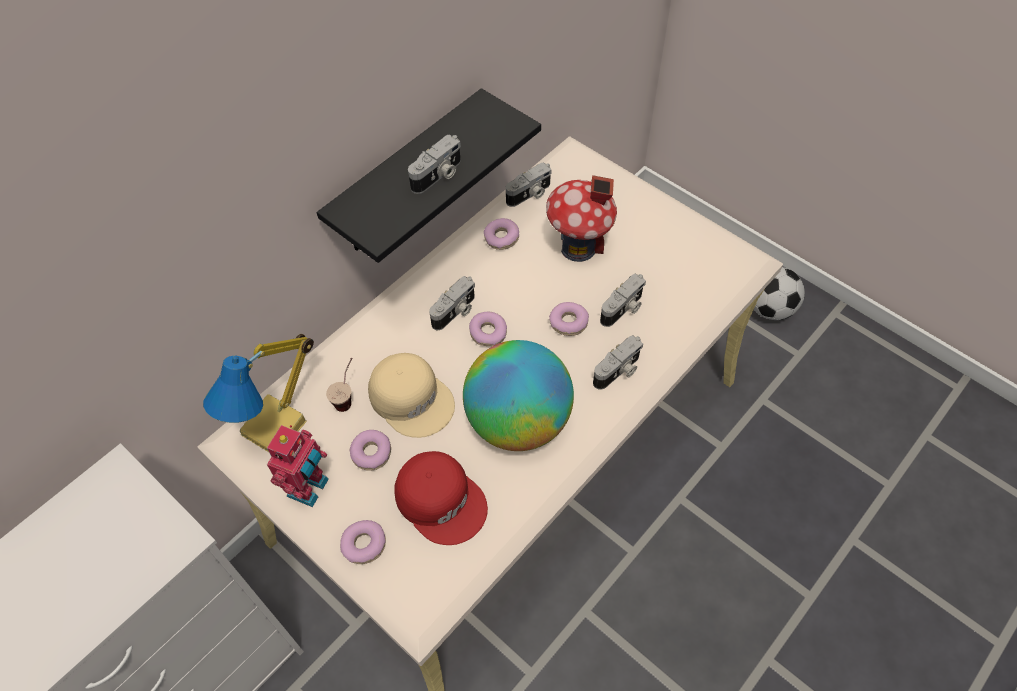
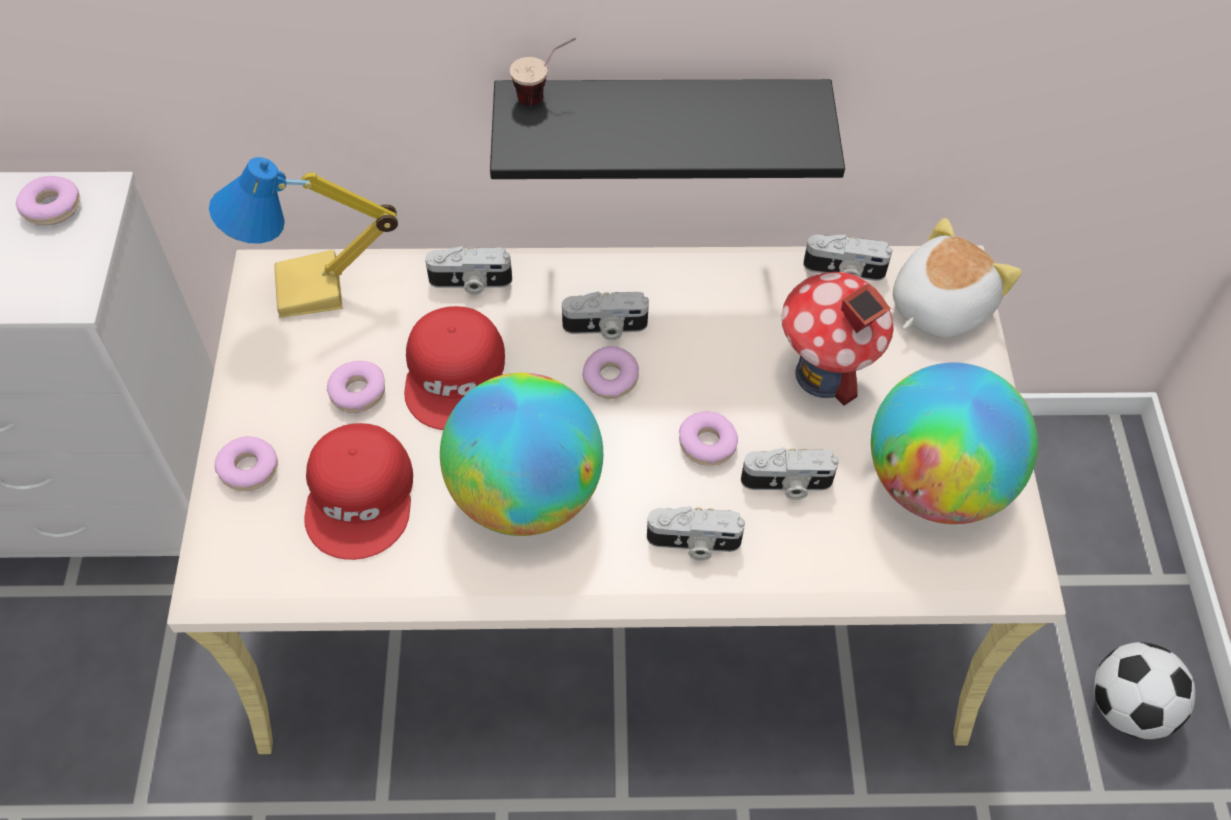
camera: 45 degrees right, 0 degrees up
toy robot [267,425,329,507] -> none
cup [326,357,352,412] -> cup moved to [510,38,576,106]
beige cap [368,353,455,438] -> red cap [404,306,505,430]
camera [408,134,461,194] -> camera moved to [425,246,512,295]
donut [484,218,519,250] -> donut moved to [16,176,80,226]
none -> globe [871,363,1038,524]
none -> plush toy [893,218,1022,338]

